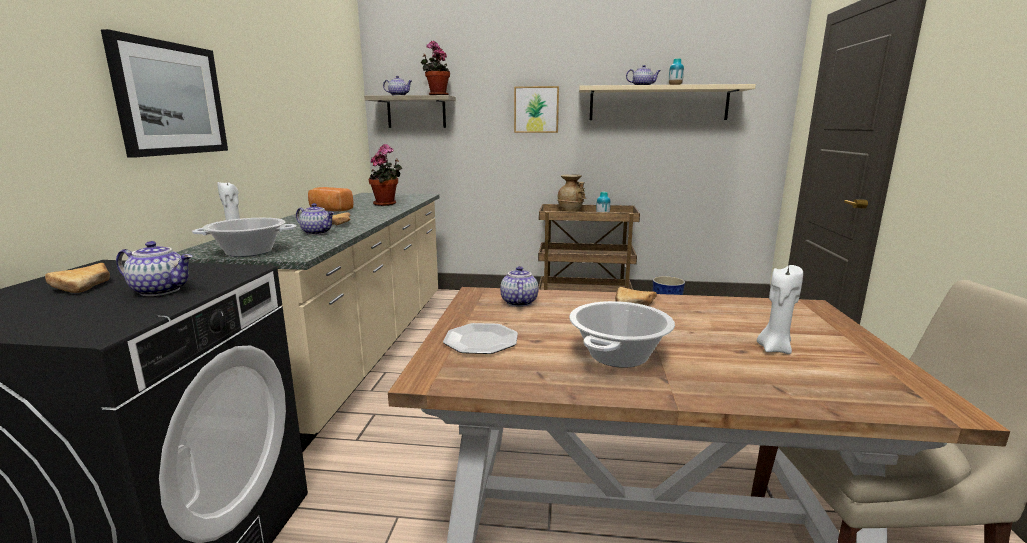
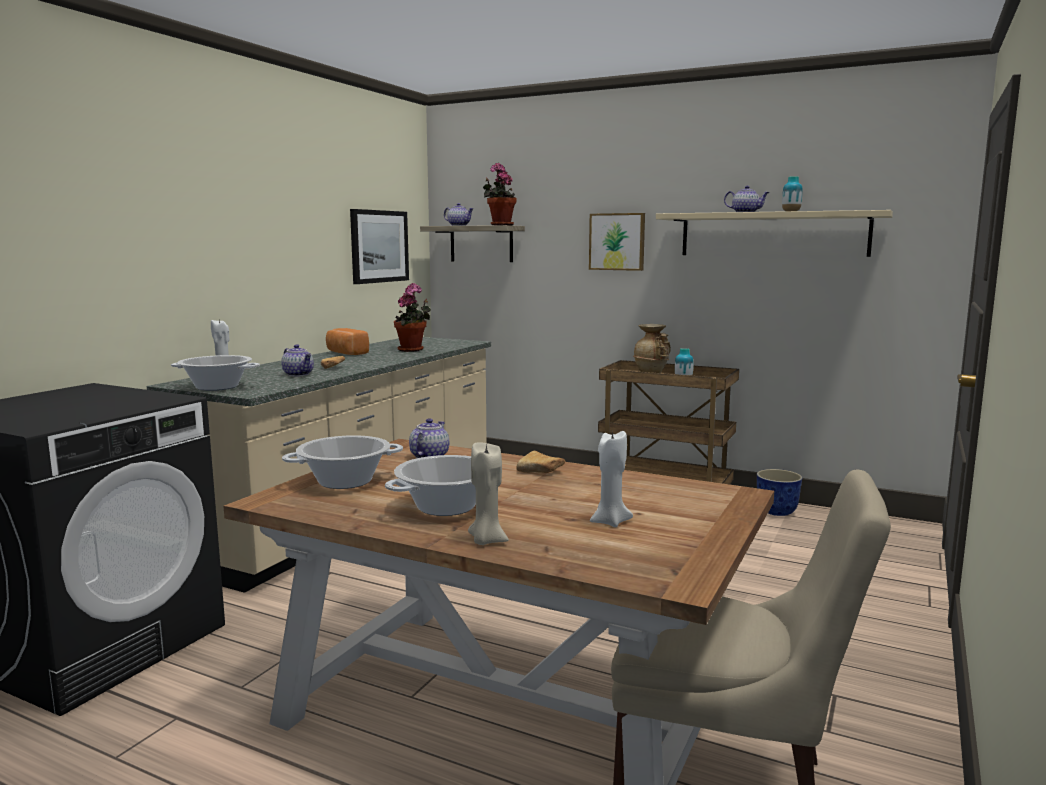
camera: 20 degrees right, 5 degrees down
bread [45,263,110,293] -> none
picture [101,29,228,158] -> picture moved to [350,209,409,284]
teapot [116,241,192,296] -> none
plate [443,323,518,354] -> cooking pot [282,435,403,489]
none -> beige candle [468,442,509,545]

